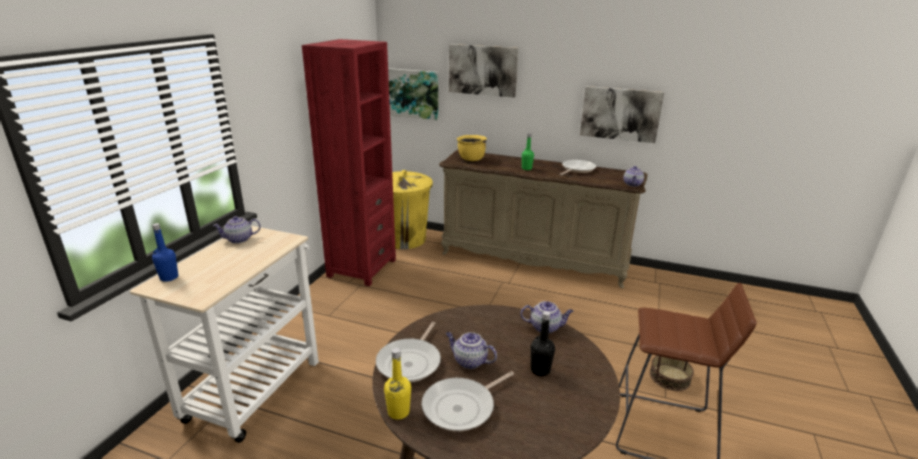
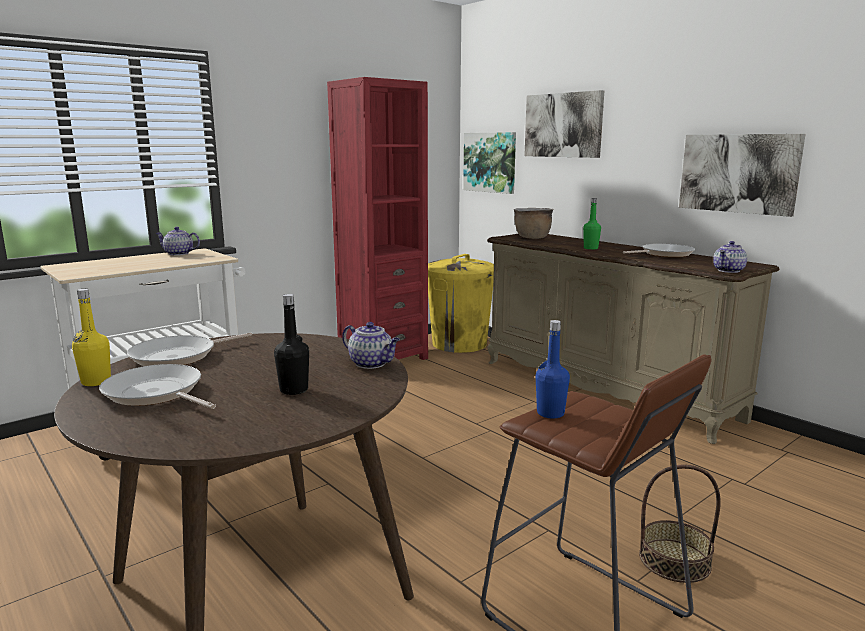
camera: 30 degrees right, 10 degrees down
blue bottle [152,223,178,282] -> blue bottle moved to [535,320,570,418]
frying pan [421,371,514,431] -> frying pan turned 45 degrees clockwise [99,364,216,409]
teapot [446,332,497,369] -> none
yellow cooking pot [457,135,487,161] -> brown cooking pot [514,208,554,239]

